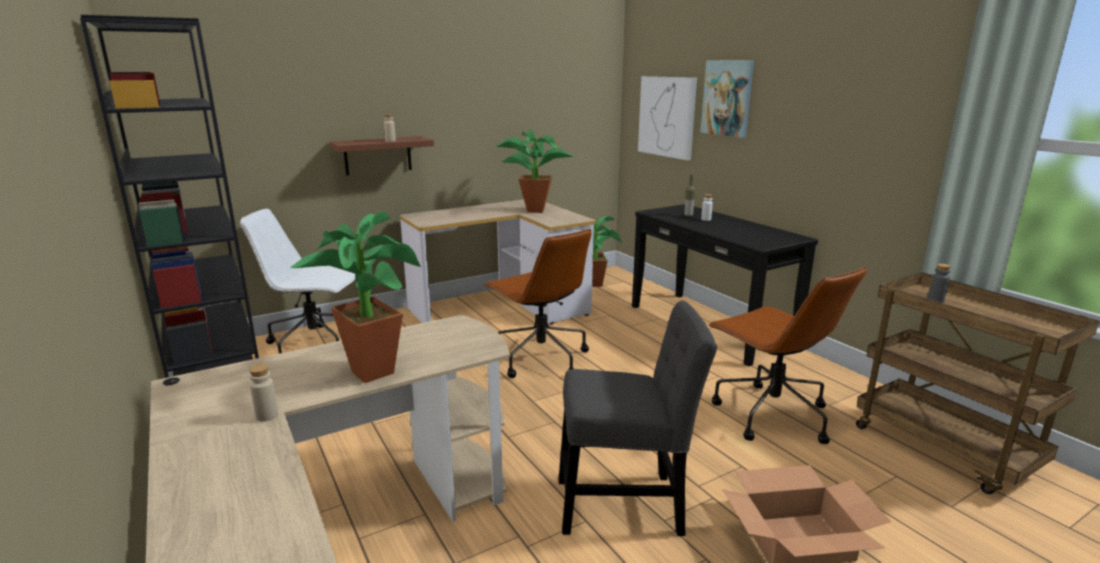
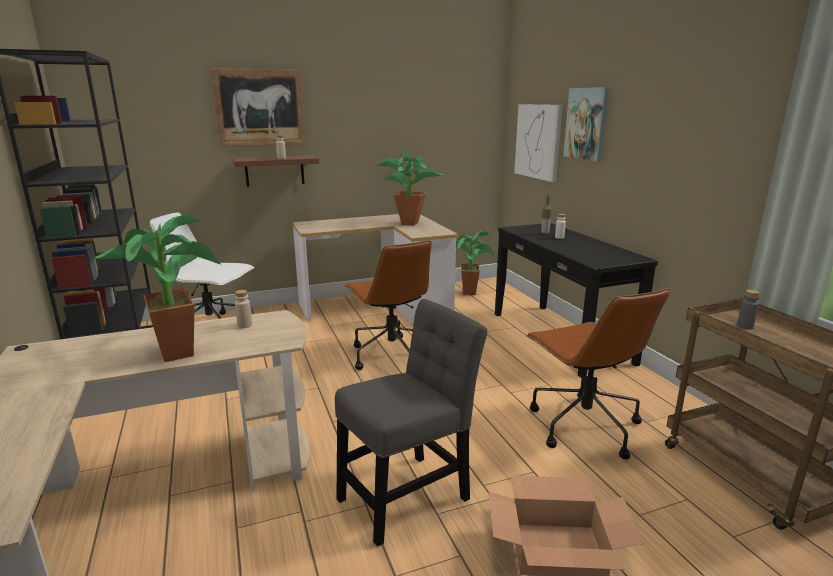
camera: 10 degrees right, 0 degrees up
beige bottle [249,364,278,422] -> beige bottle moved to [235,290,252,328]
grey chair [559,301,717,536] -> grey chair turned 45 degrees counterclockwise [335,299,487,547]
none -> picture [210,68,306,148]

